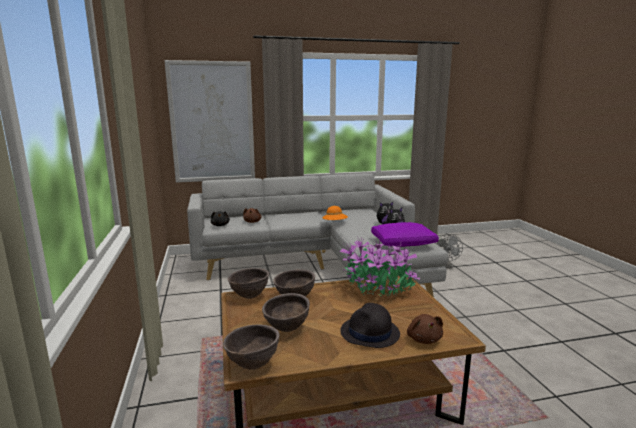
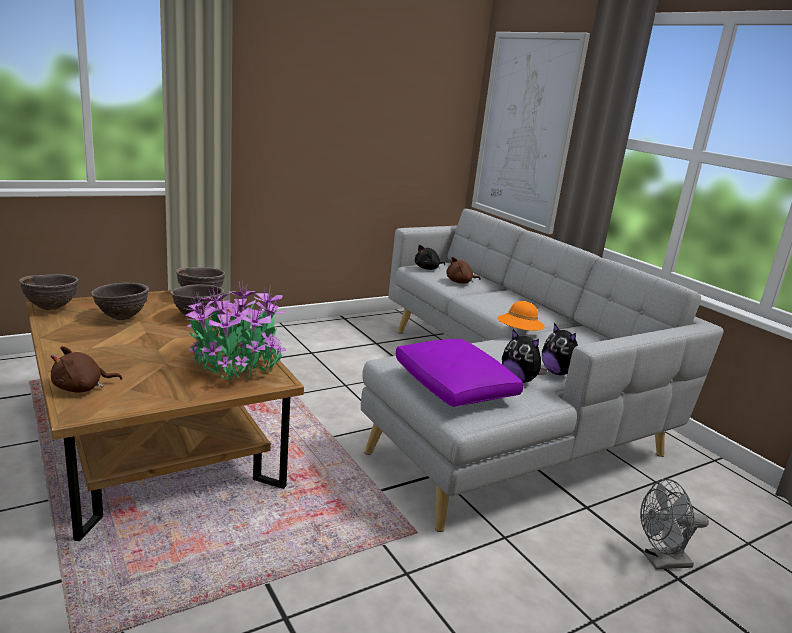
camera: 70 degrees right, 5 degrees up
black hat [340,303,400,348] -> none

